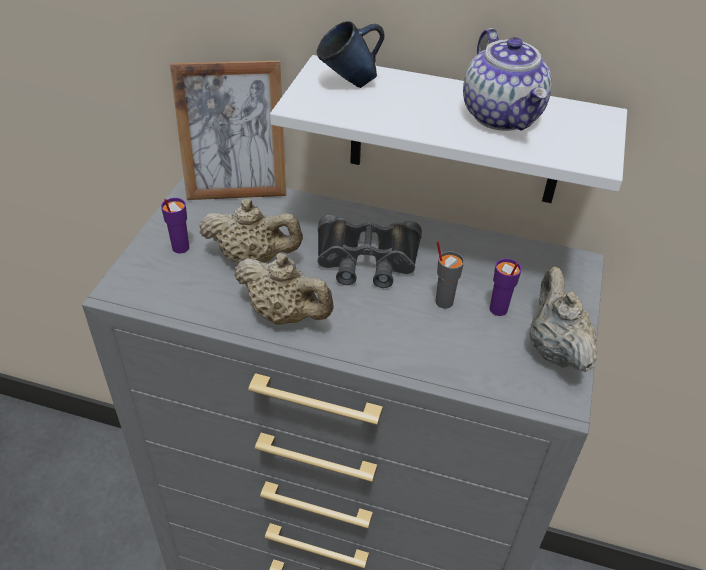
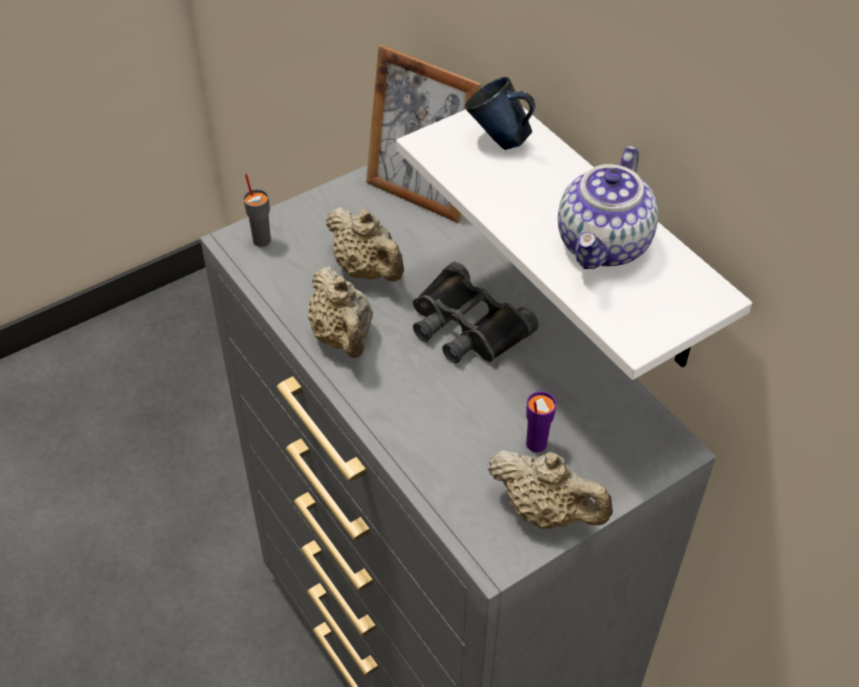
camera: 40 degrees right, 5 degrees up
purple cup [161,198,189,254] -> none
grey cup [435,241,464,309] -> grey cup moved to [243,174,271,247]
beige teapot [530,267,598,372] -> beige teapot turned 90 degrees clockwise [488,450,613,529]

